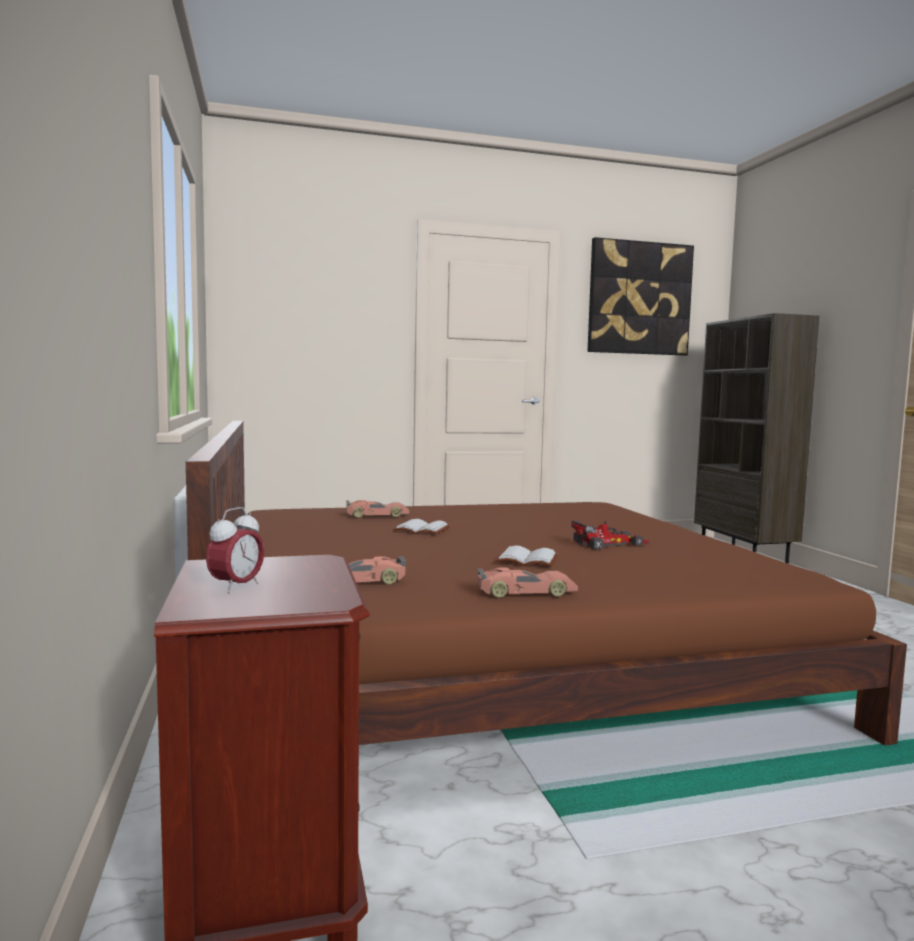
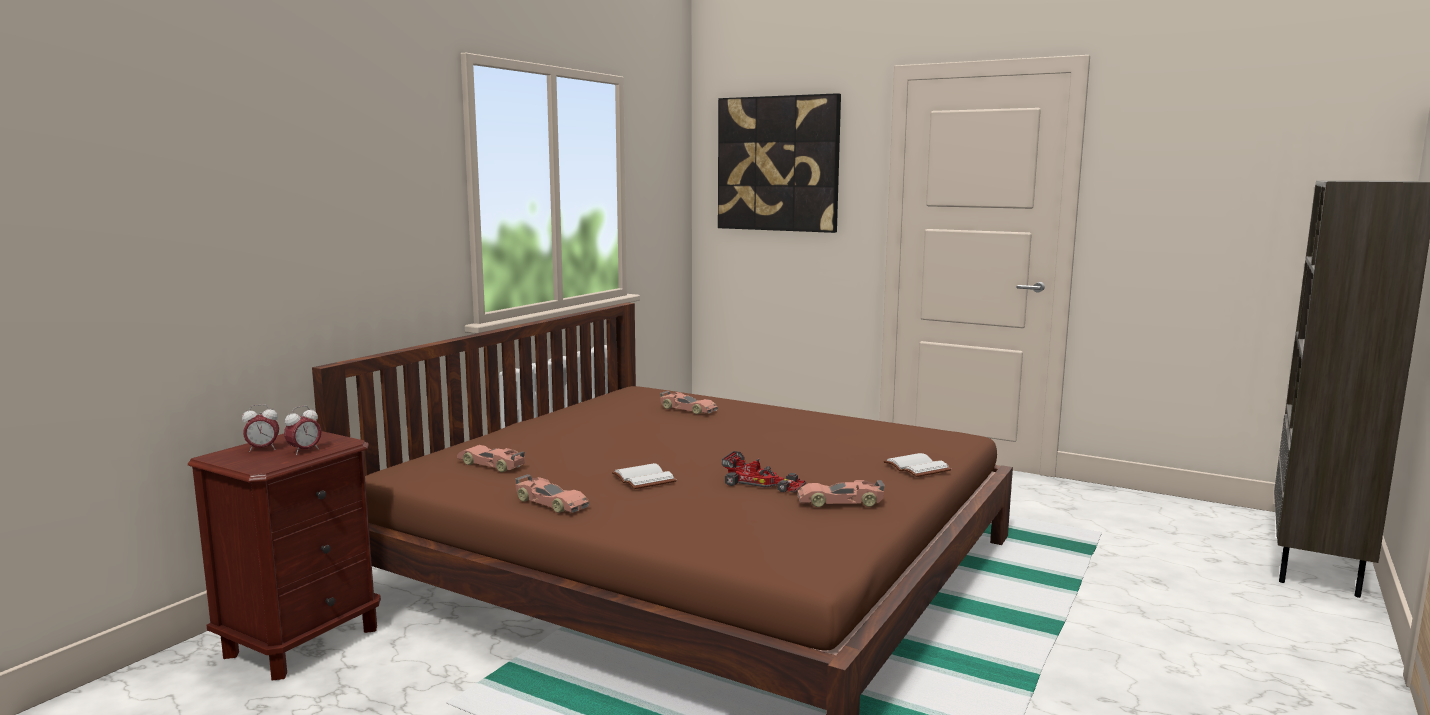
camera: 45 degrees right, 5 degrees up
white book [393,519,450,534] -> white book moved to [883,453,951,477]
picture [587,237,694,355] -> picture moved to [718,93,841,233]
none -> alarm clock [284,405,322,455]
none -> toy car [797,480,885,507]

